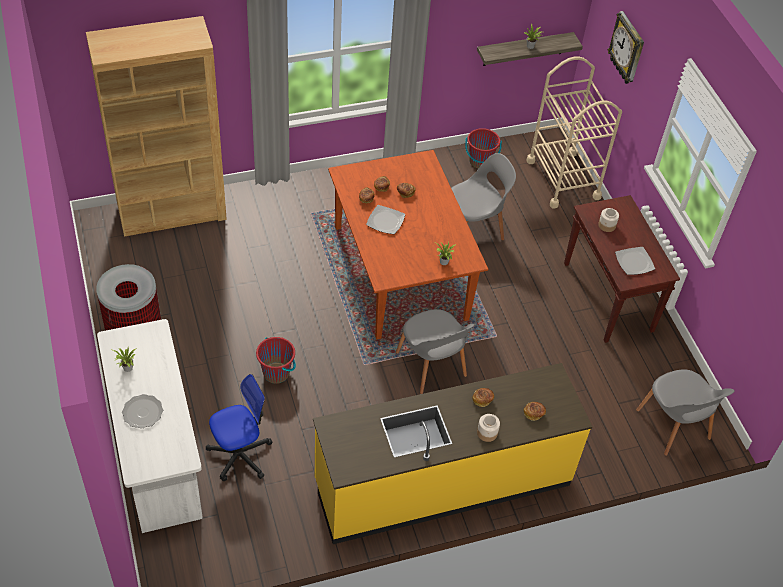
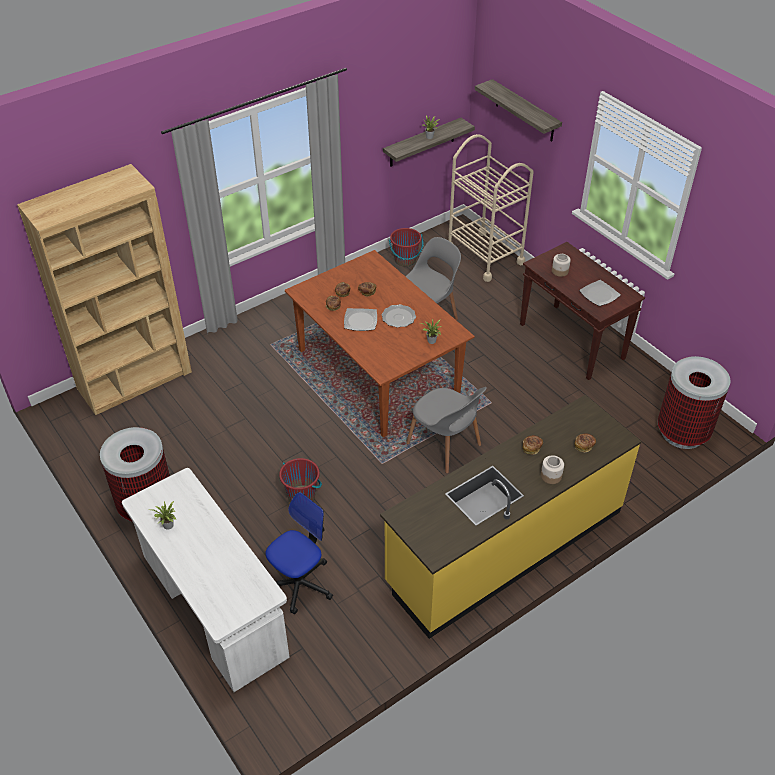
camera: 15 degrees left, 5 degrees down
plate [122,394,163,429] -> plate moved to [382,304,416,328]
wall clock [608,11,644,84] -> shelf [475,79,562,141]
grey chair [636,369,735,456] -> trash can [658,356,731,449]

